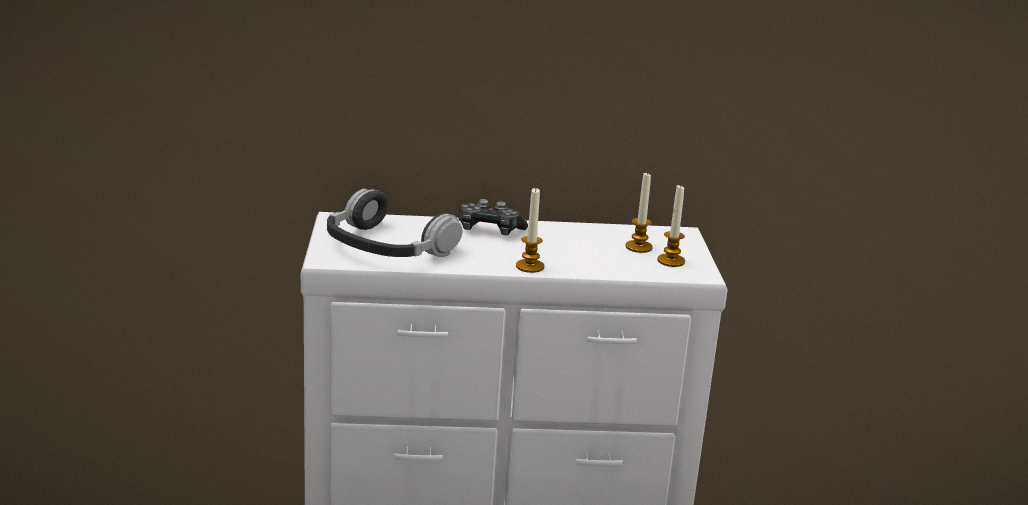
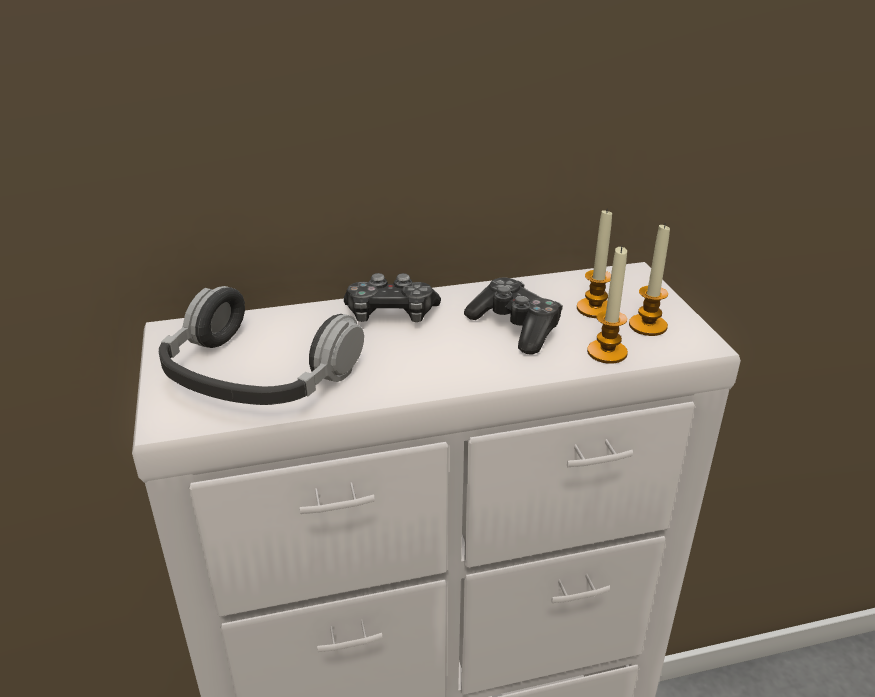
camera: 10 degrees left, 10 degrees up
candle [516,188,544,273] -> candle moved to [587,246,628,364]
none -> game controller [464,278,563,354]

